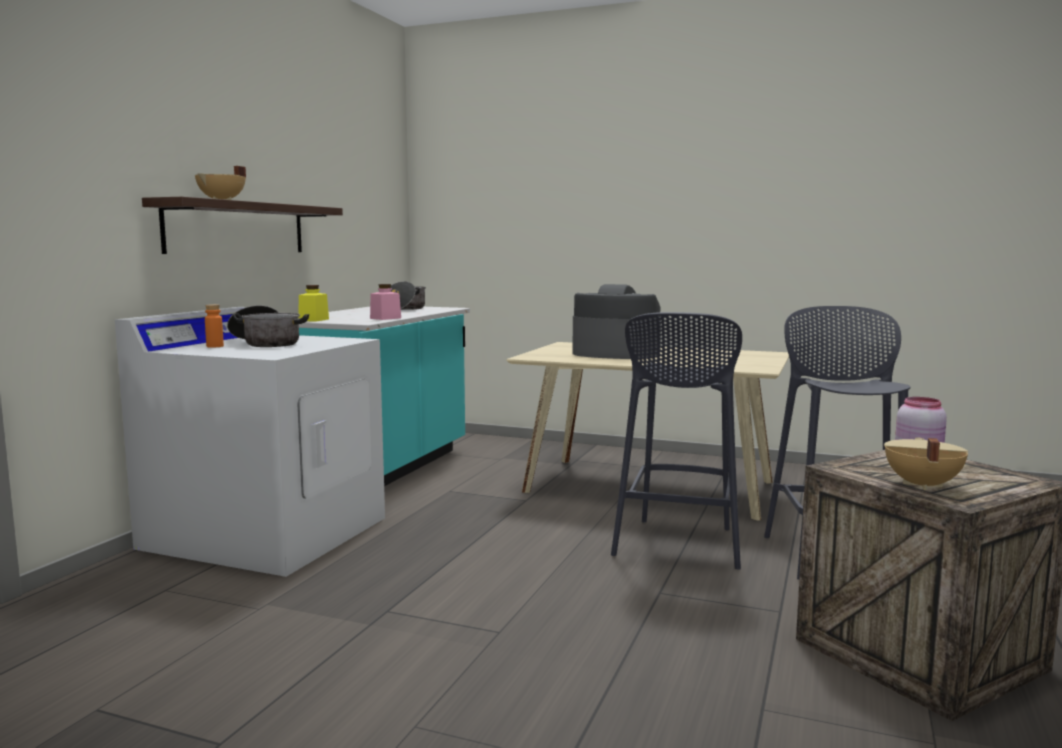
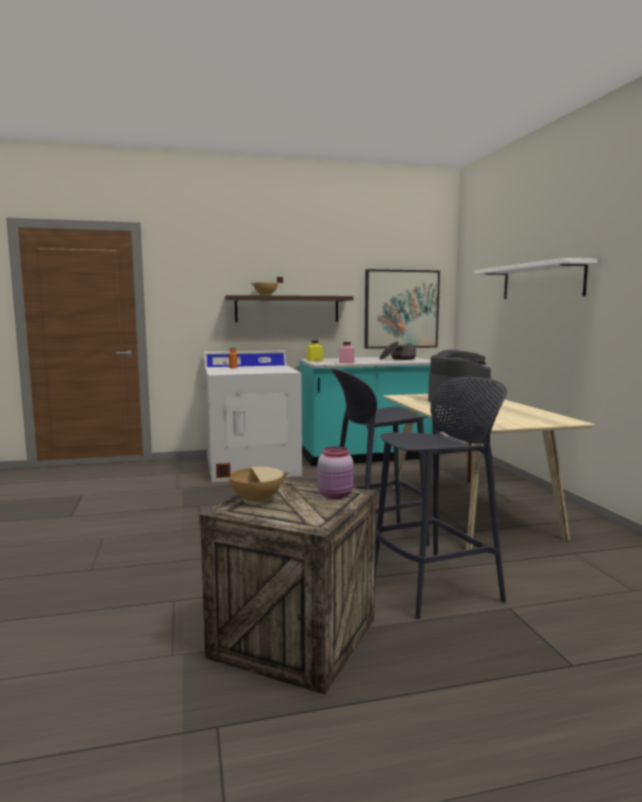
camera: 55 degrees right, 0 degrees up
cooking pot [227,305,309,347] -> none
none -> picture [364,269,440,349]
none -> white shelf [474,258,597,299]

